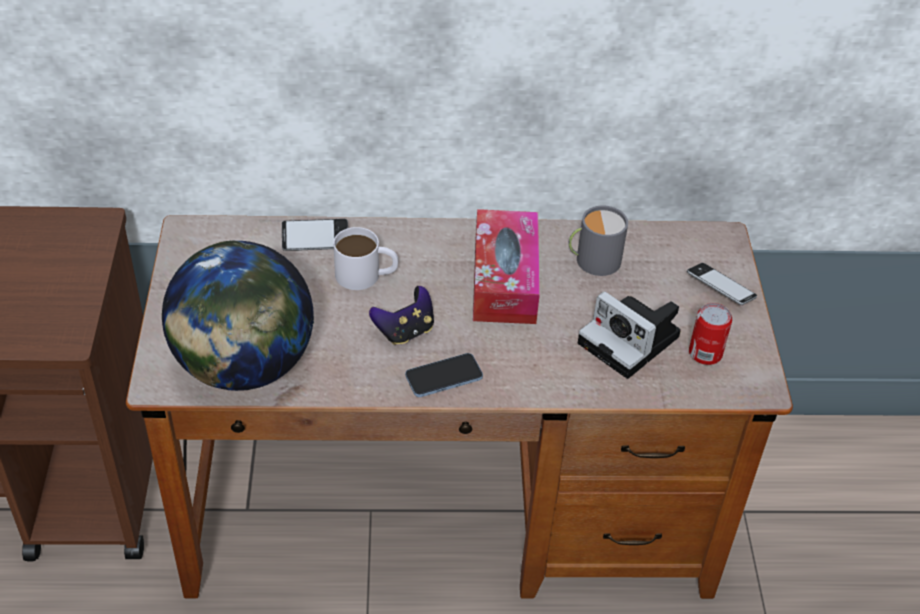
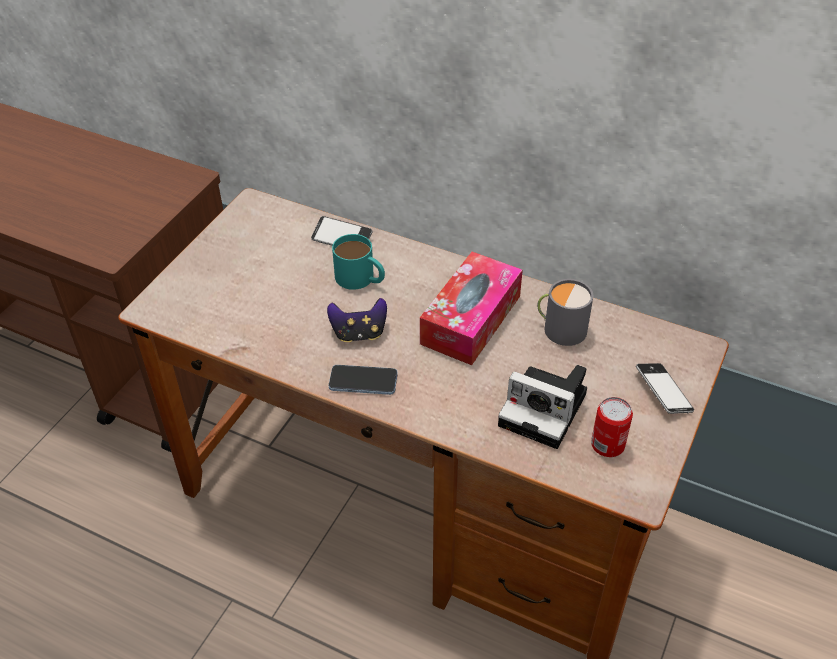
camera: 30 degrees right, 0 degrees up
globe [162,240,314,391] -> none
white mug [333,227,398,290] -> turquoise mug [332,234,385,290]
camera [578,291,681,379] -> camera turned 45 degrees counterclockwise [498,365,587,449]

